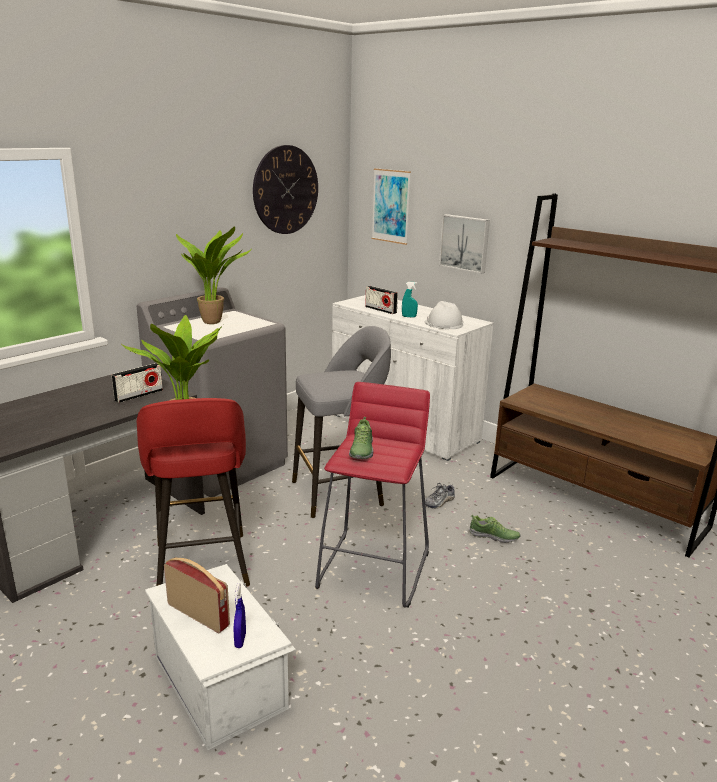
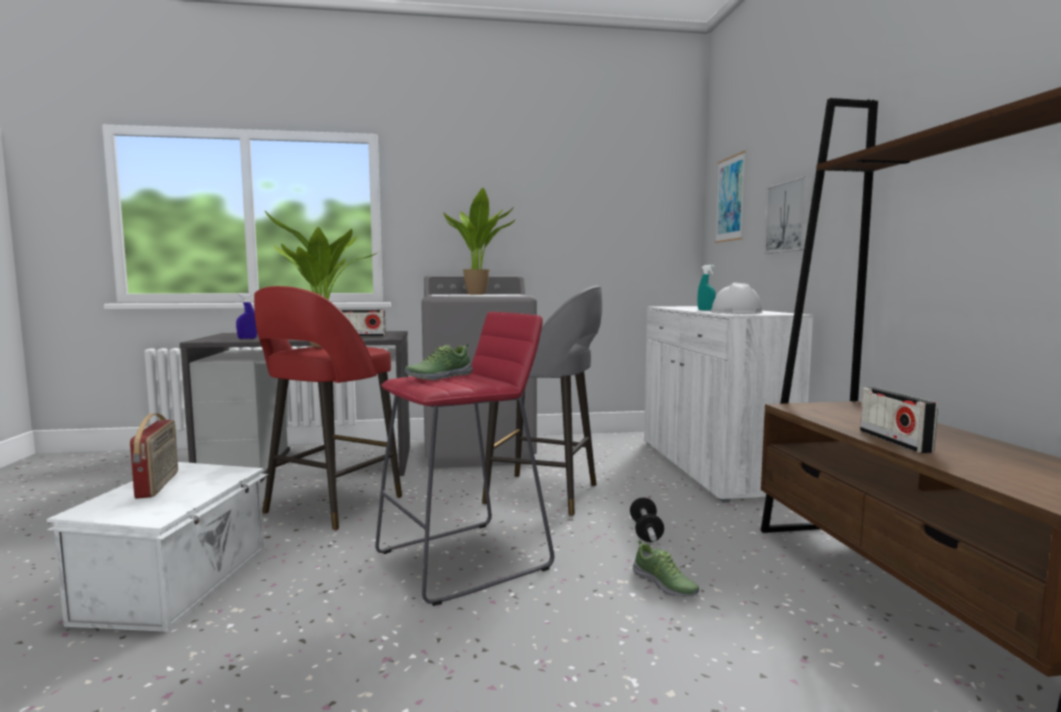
camera: 40 degrees right, 15 degrees down
blue spray bottle [233,584,246,648] -> blue spray bottle moved to [236,293,257,339]
wall clock [253,145,318,234] -> none
radio [365,286,398,314] -> radio moved to [860,387,938,453]
shoe [425,483,455,509] -> dumbbell [630,497,664,542]

